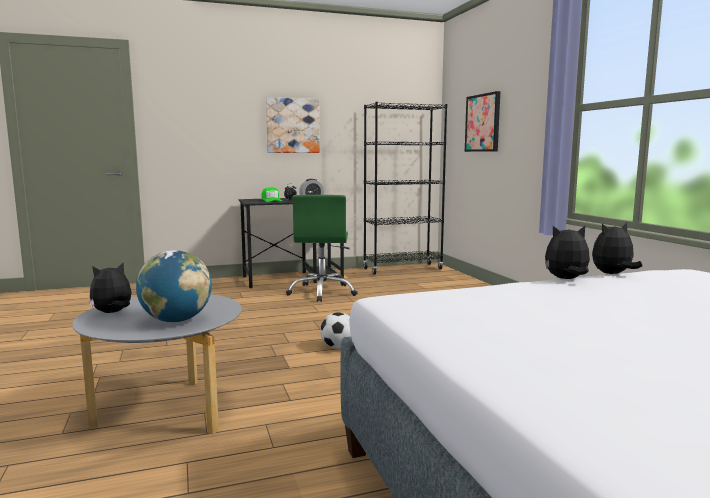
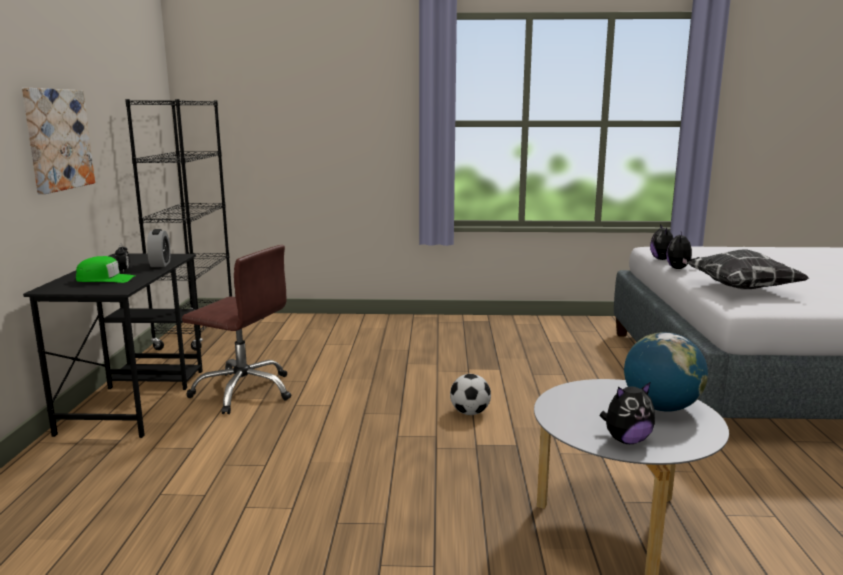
camera: 70 degrees left, 5 degrees up
plush toy [89,263,131,313] -> plush toy turned 90 degrees counterclockwise [600,382,655,444]
green office chair [286,195,358,302] -> brown office chair [182,245,291,414]
picture [465,91,500,152] -> none
none -> pillow [686,250,809,289]

